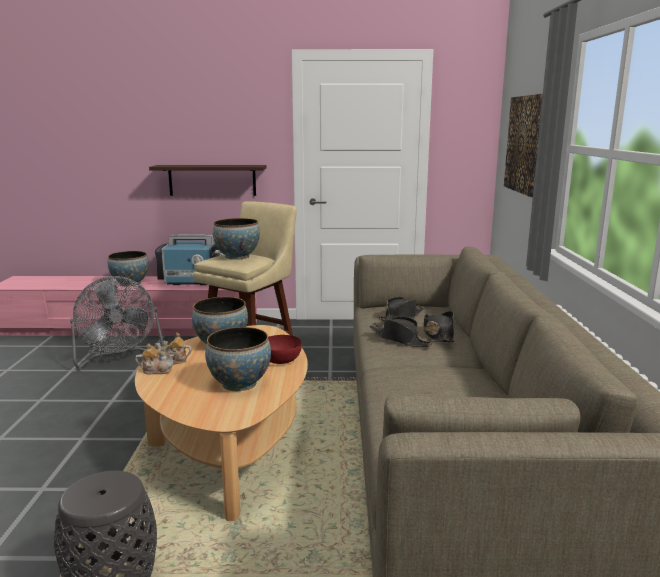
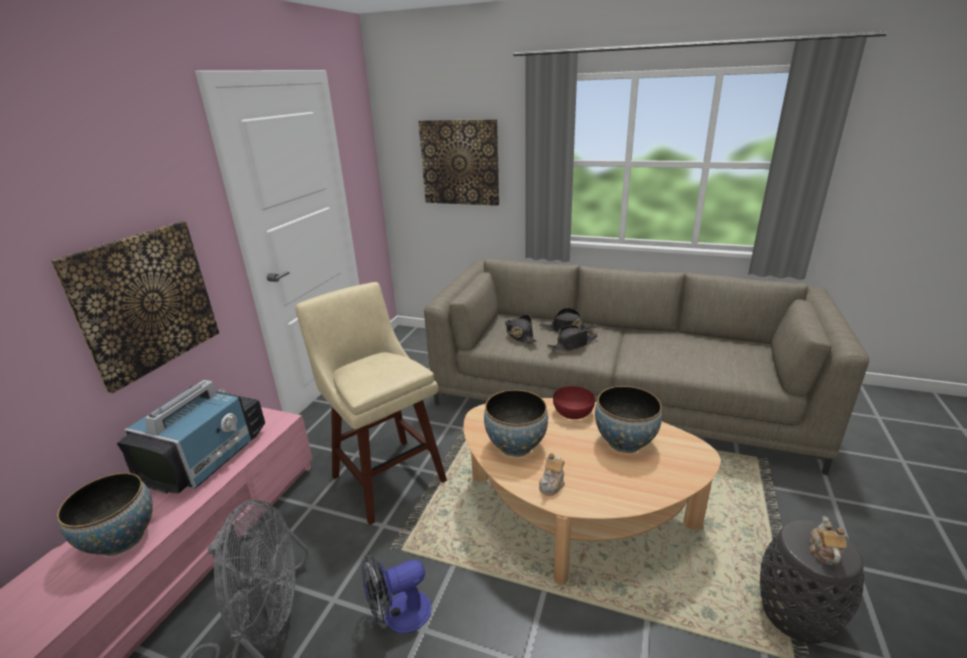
camera: 70 degrees left, 10 degrees up
teapot [135,343,174,374] -> teapot moved to [809,516,847,565]
shelf [149,165,267,196] -> picture [50,221,219,393]
bowl [213,218,260,260] -> none
none -> fan [361,554,431,634]

